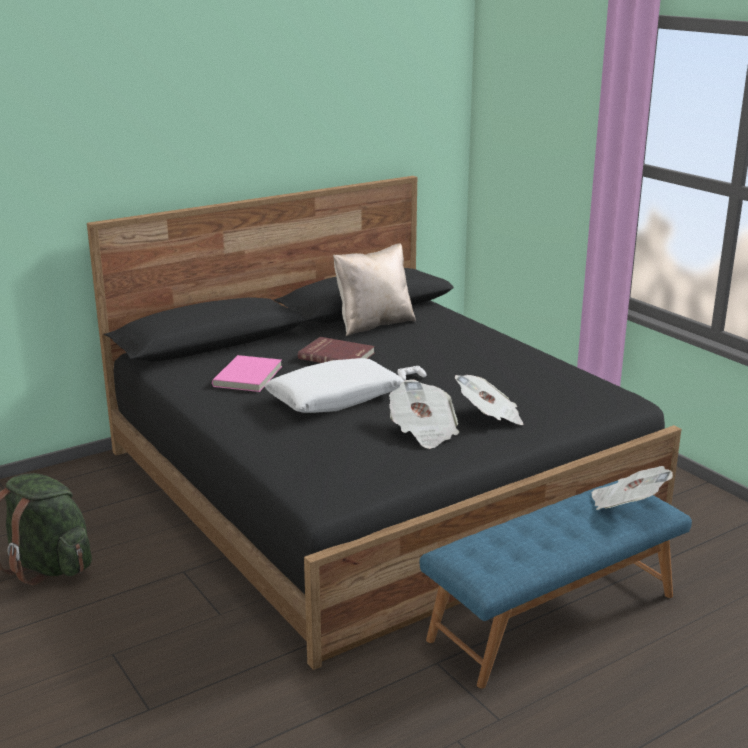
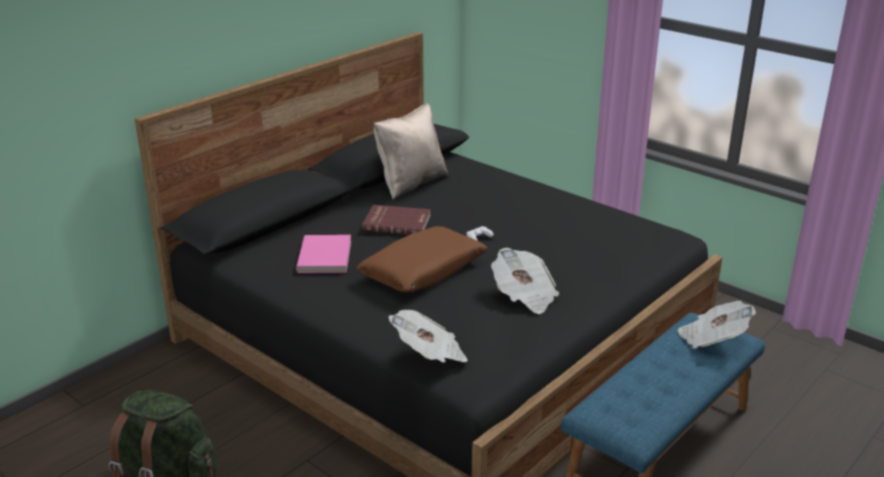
camera: 15 degrees left, 5 degrees up
white pillow [264,358,404,413] -> brown pillow [357,226,487,293]
newspaper [455,375,524,425] -> newspaper moved to [389,310,468,362]

